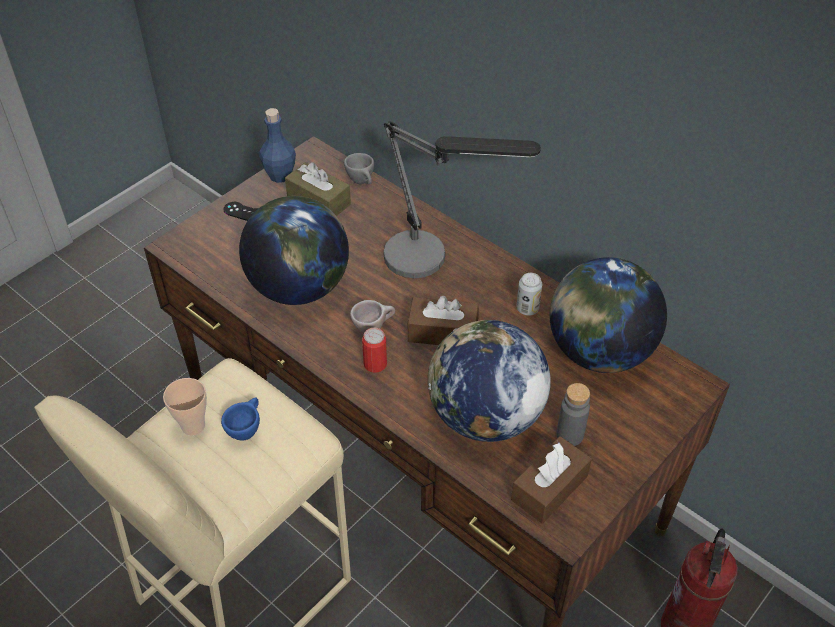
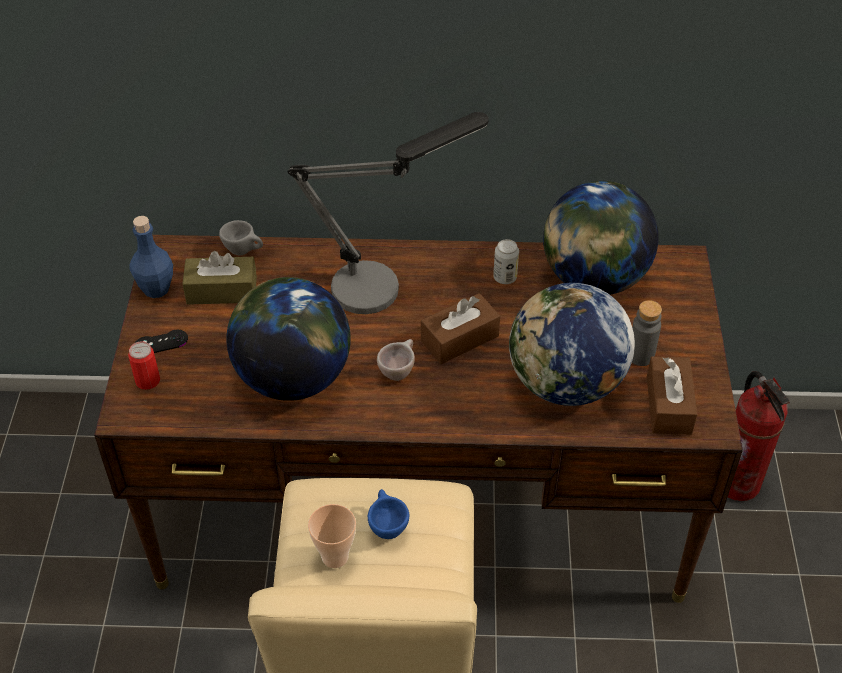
camera: 40 degrees left, 0 degrees up
can [362,328,387,373] -> can moved to [128,341,160,390]

